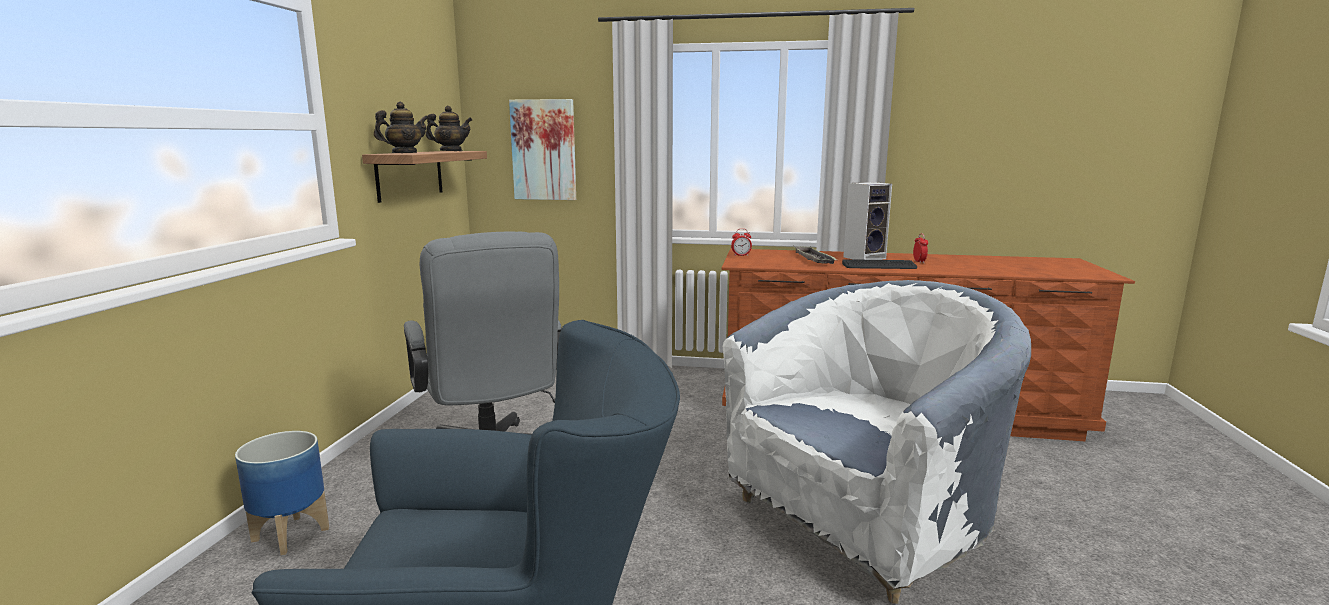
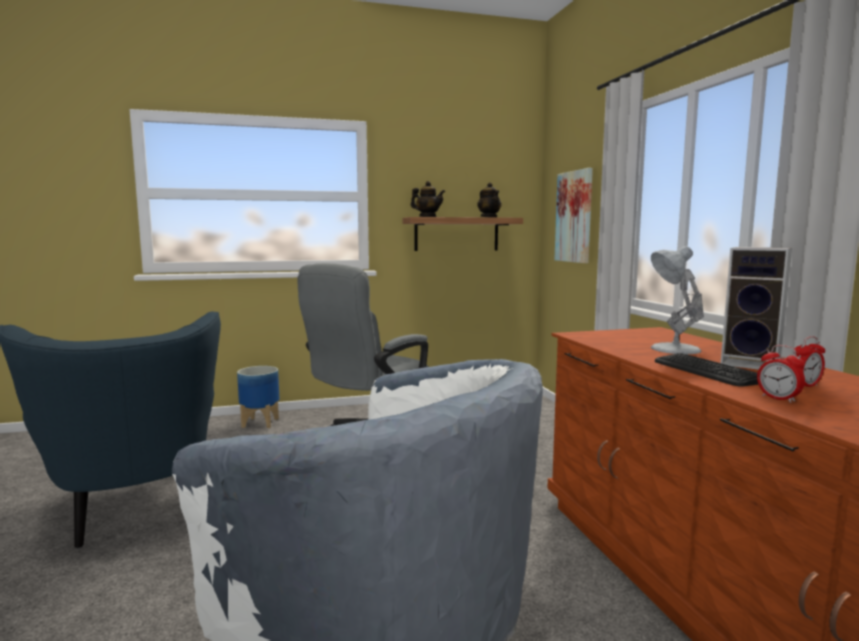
camera: 65 degrees right, 5 degrees down
alarm clock [731,229,752,256] -> alarm clock moved to [757,345,805,403]
tray [793,246,838,264] -> white table lamp [651,246,704,354]

